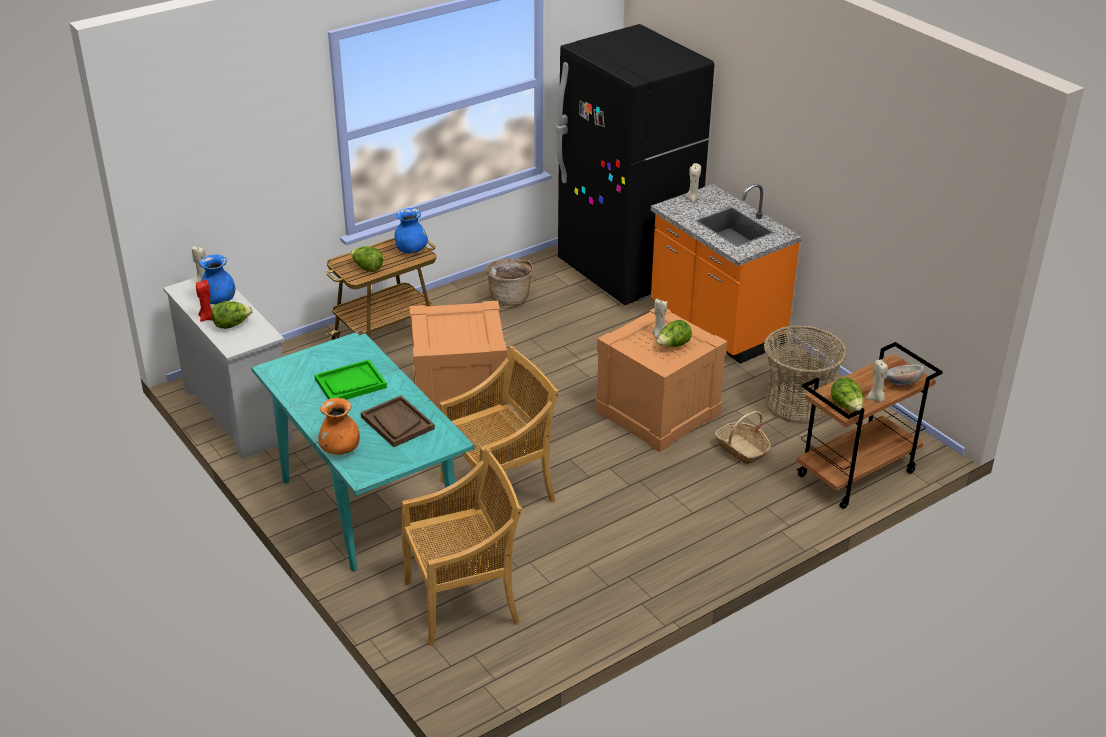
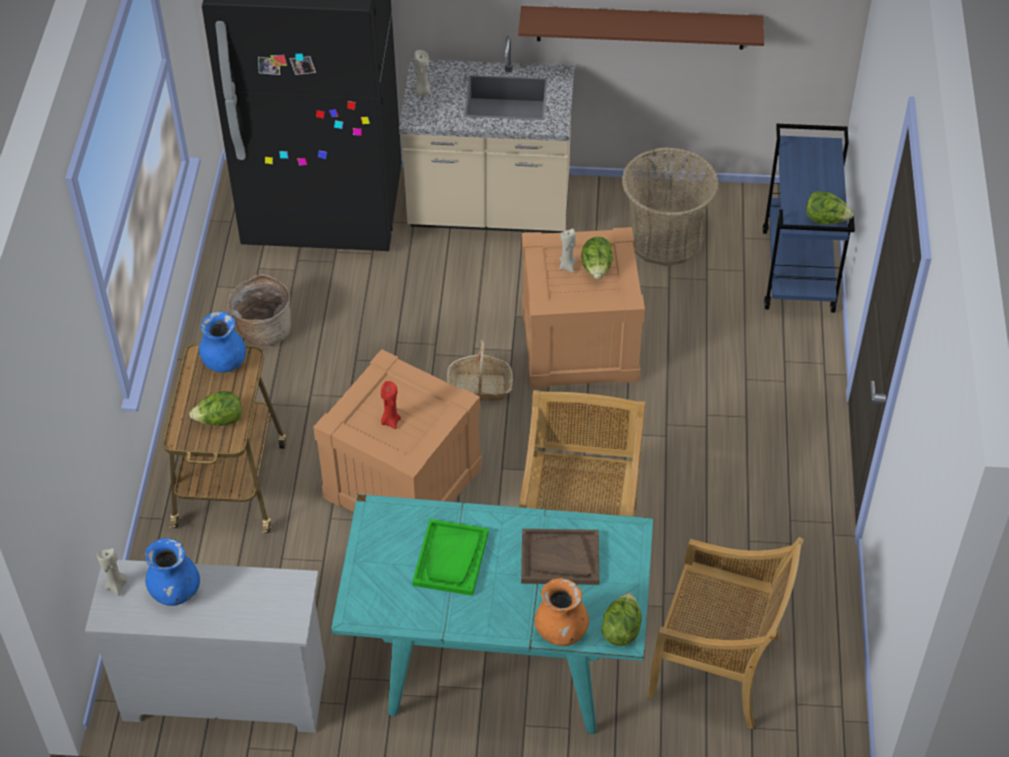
camera: 50 degrees left, 15 degrees up
red candle [196,279,212,322] -> red candle moved to [381,381,401,429]
lettuce [211,301,253,329] -> lettuce moved to [602,593,642,646]
beige chair [402,448,522,646] -> beige chair turned 90 degrees clockwise [647,537,804,729]
orange counter [651,184,801,364] -> beige counter [399,36,574,233]
basket [715,411,771,464] -> basket moved to [447,340,513,401]
brown cart [796,342,943,509] -> blue cart [762,124,855,313]
beige candle [866,360,888,402] -> none
bowl [886,365,924,385] -> none
none -> brown shelf [518,6,764,50]

